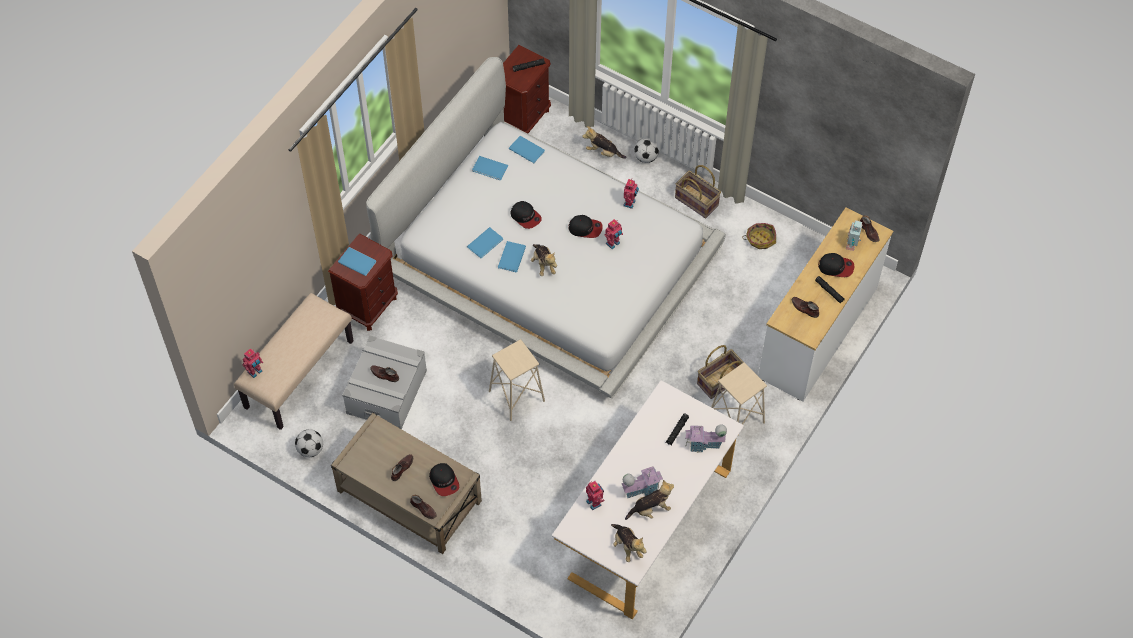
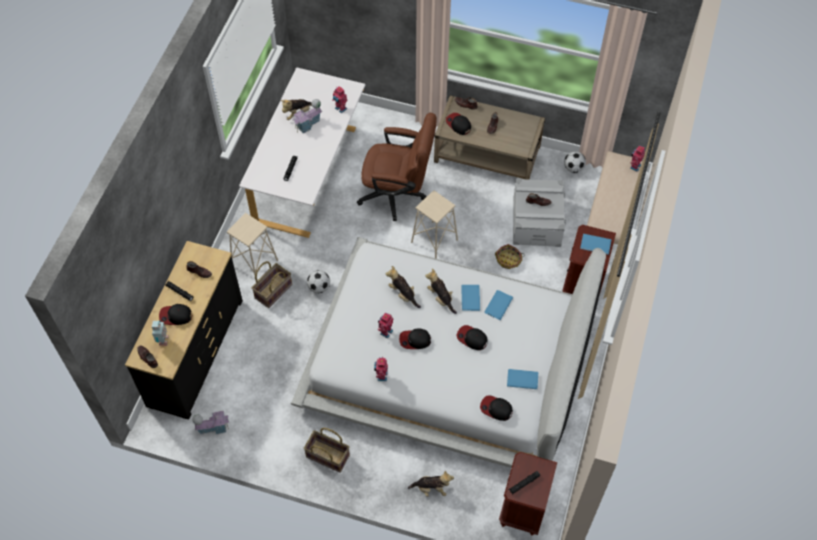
camera: 165 degrees right, 0 degrees up
blue book [509,136,545,163] -> cap [480,396,513,421]
plush toy [611,524,646,562] -> plush toy moved to [385,266,421,308]
football [634,138,659,163] -> football moved to [307,270,330,293]
toy house [685,424,727,453] -> toy house moved to [192,411,229,434]
basket [742,223,776,249] -> basket moved to [495,244,525,269]
white dresser [758,208,893,402] -> black dresser [125,241,243,420]
none -> brown office chair [357,113,437,221]

